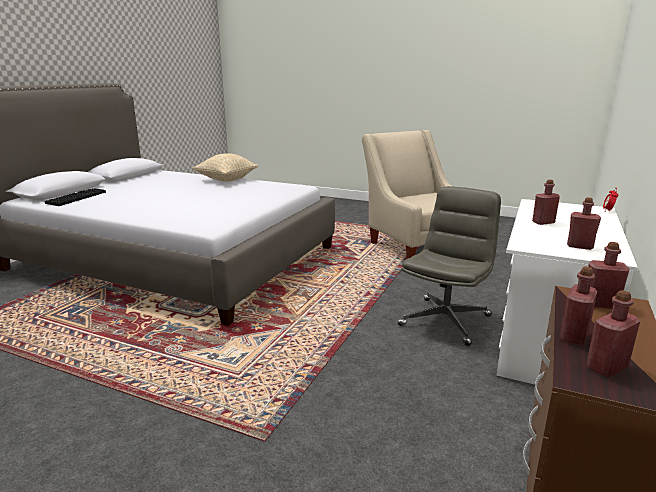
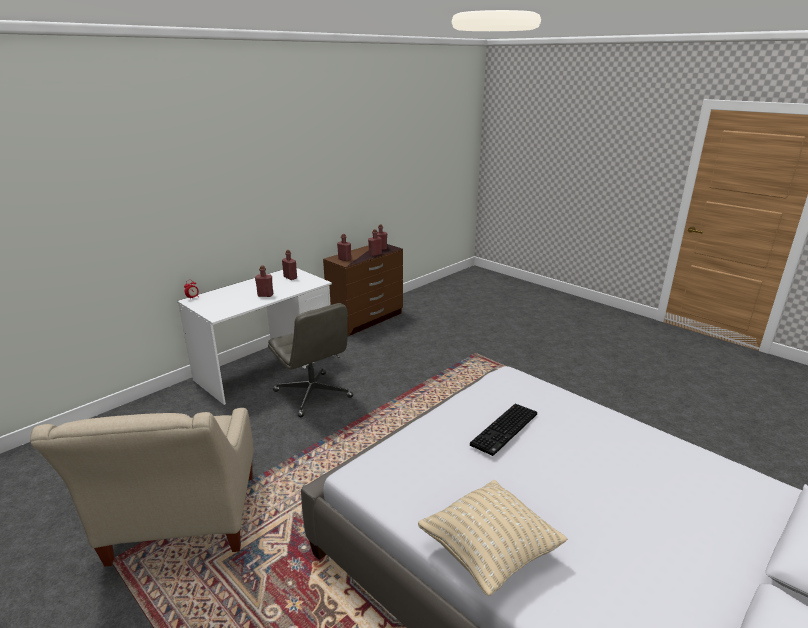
camera: 160 degrees left, 5 degrees up
keyboard [45,188,106,206] -> keyboard moved to [470,404,537,456]
grey office chair [398,186,501,346] -> grey office chair turned 90 degrees counterclockwise [268,303,353,417]

